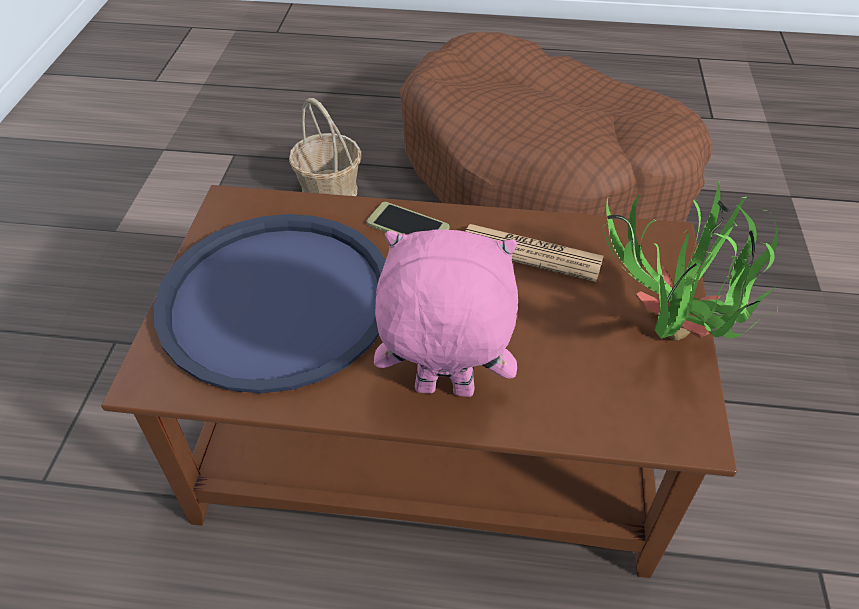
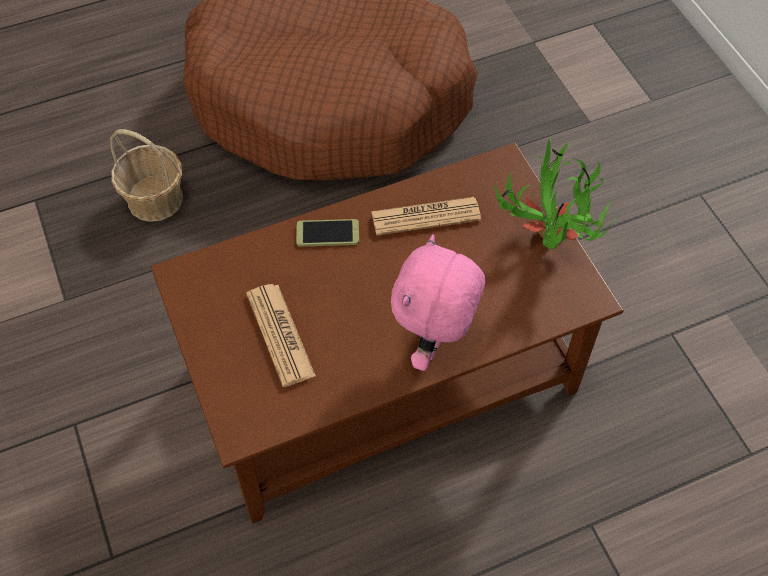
camera: 30 degrees left, 10 degrees up
blue tray [154,214,386,393] -> newspaper [246,284,316,387]
pink plush toy [374,229,518,397] -> pink plush toy turned 45 degrees counterclockwise [391,235,485,371]

